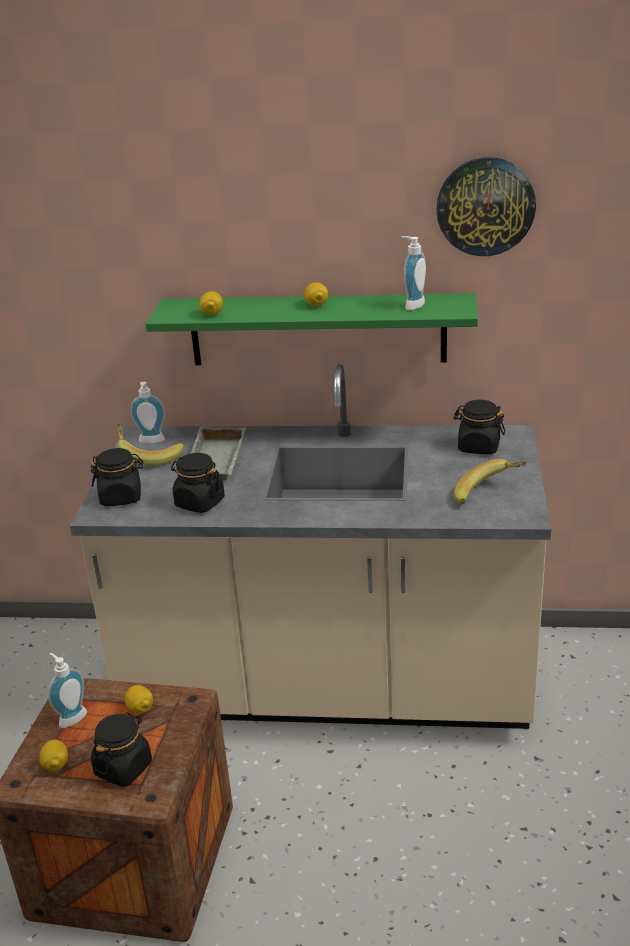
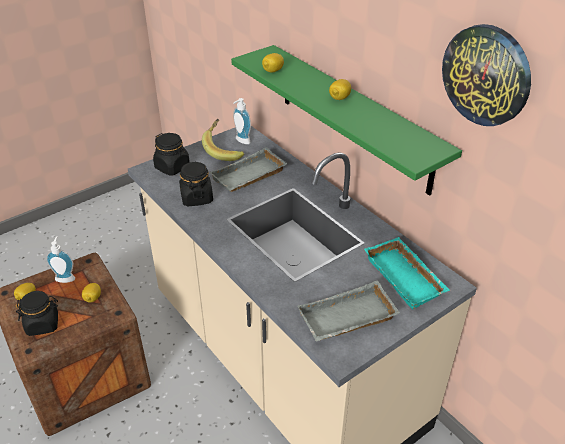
camera: 45 degrees right, 10 degrees up
soap dispenser [401,236,426,310] -> none
black jar [453,399,505,454] -> turquoise tray [364,237,450,309]
banana [454,459,527,504] -> grey tray [298,281,400,341]

